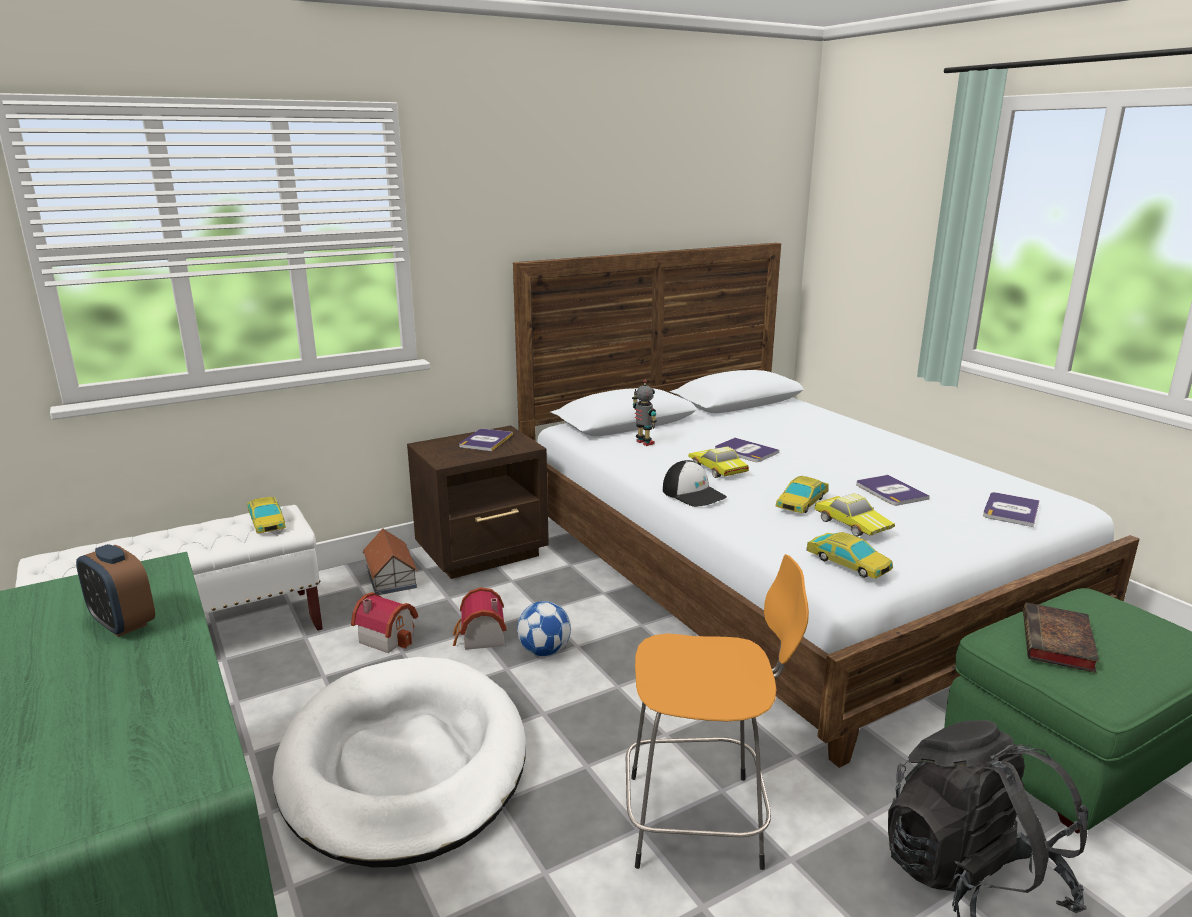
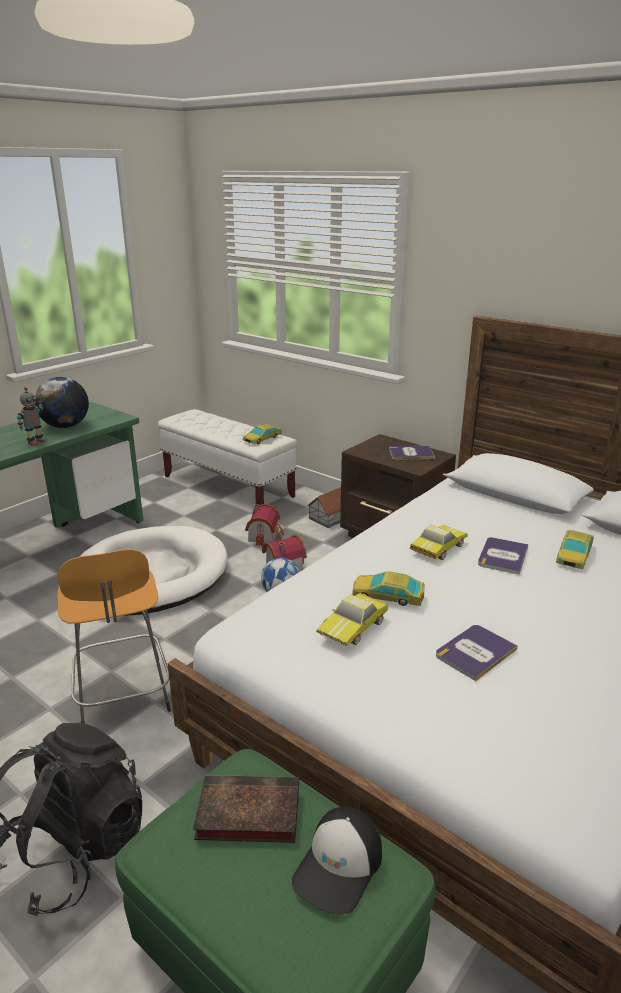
camera: 70 degrees right, 5 degrees up
alarm clock [76,544,155,637] -> globe [35,377,89,428]
toy robot [632,379,657,446] -> toy robot moved to [17,387,46,446]
cap [663,460,727,507] -> cap moved to [292,807,382,915]
toy car [806,532,893,579] -> toy car moved to [556,530,594,569]
book [983,492,1040,527] -> none

